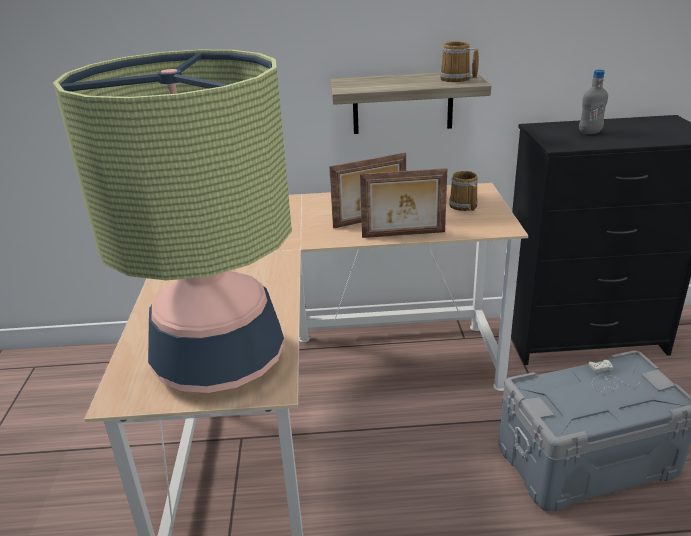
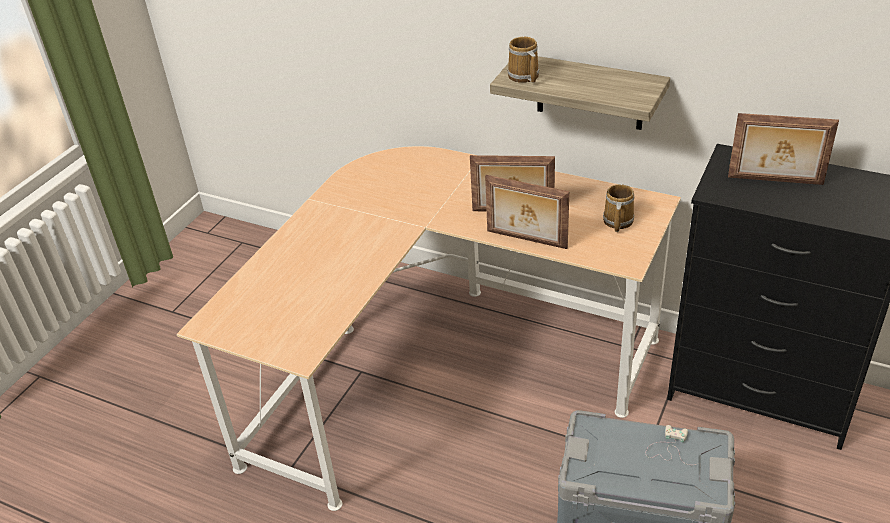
camera: 30 degrees right, 10 degrees up
table lamp [53,50,292,393] -> none
mug [440,41,479,82] -> mug moved to [507,37,539,83]
grey bottle [579,70,608,134] -> picture frame [728,113,839,185]

